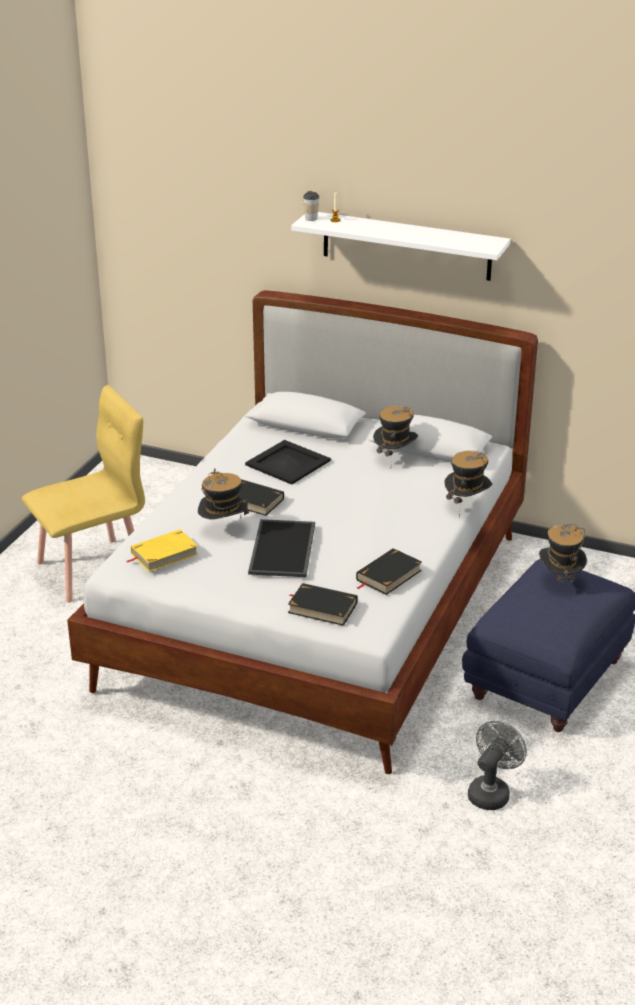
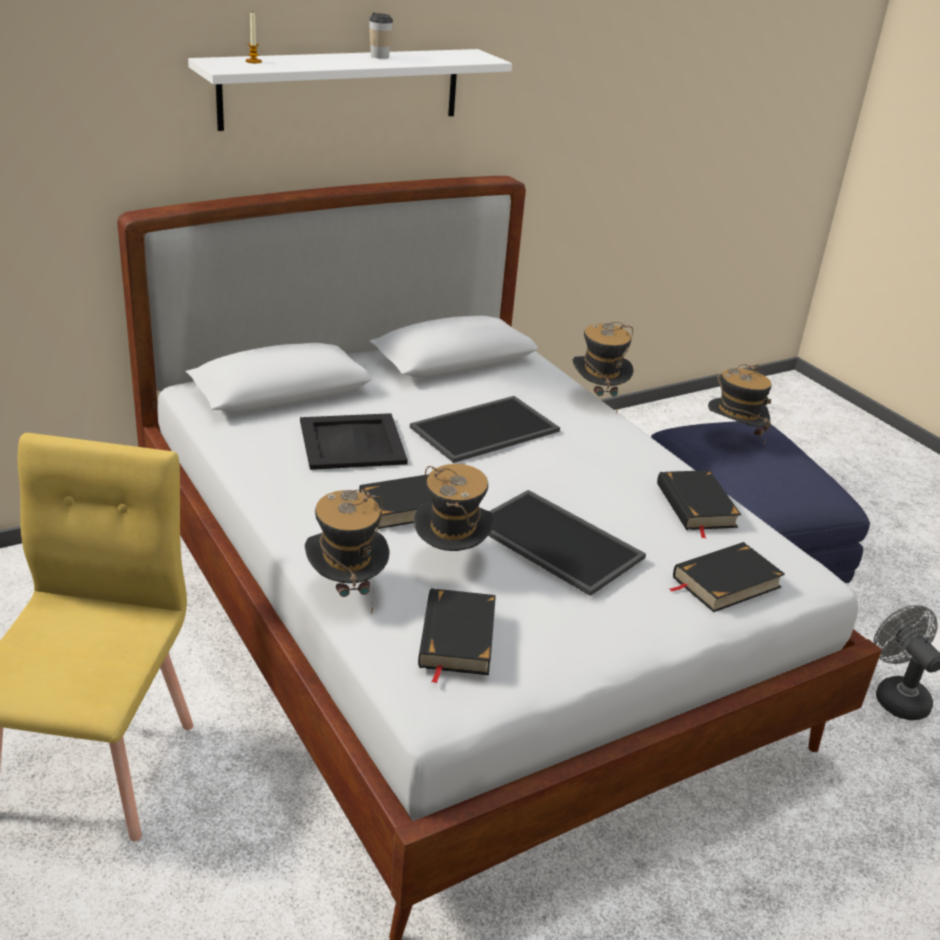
camera: 55 degrees left, 0 degrees up
yellow book [127,529,198,572] -> black book [418,588,496,683]
cup [303,191,319,221] -> cup moved to [369,13,393,59]
hat [373,406,418,460] -> hat moved to [305,489,390,615]
none -> tray [410,396,560,463]

